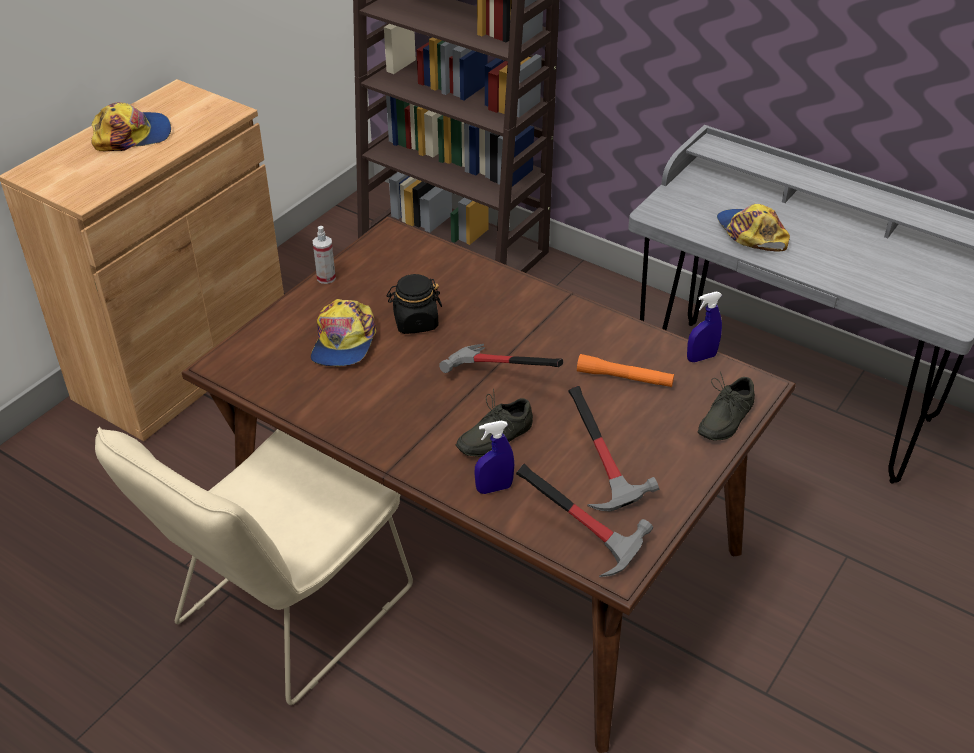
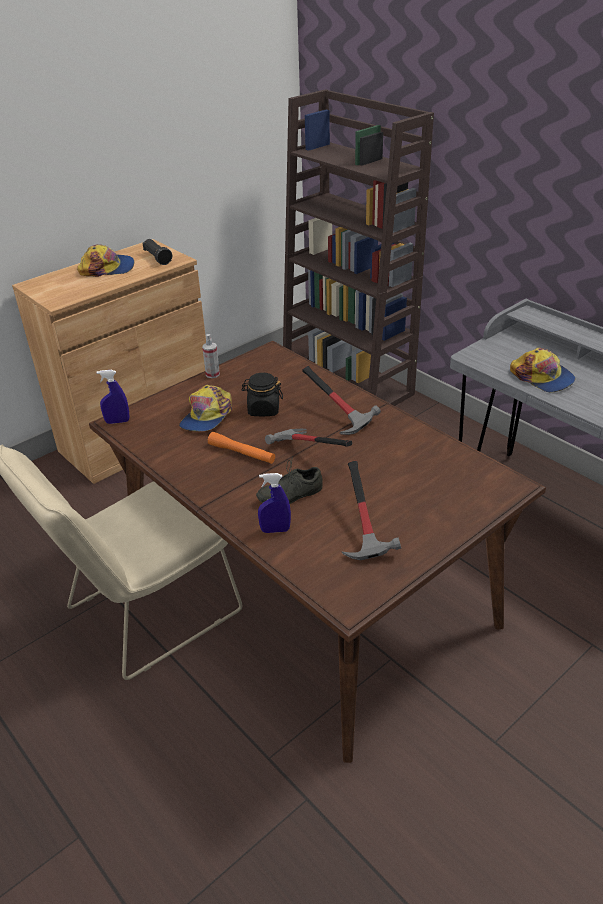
camera: 15 degrees right, 5 degrees down
hammer [516,464,653,577] -> hammer moved to [302,366,381,435]
orange flashlight [577,354,674,387] -> orange flashlight moved to [208,432,275,464]
blue spray bottle [687,291,722,362] -> blue spray bottle moved to [97,370,129,424]
grey shoe [698,372,755,441] -> none
cap [717,204,790,252] -> cap turned 150 degrees clockwise [510,348,576,392]
none -> black flashlight [142,239,172,265]

